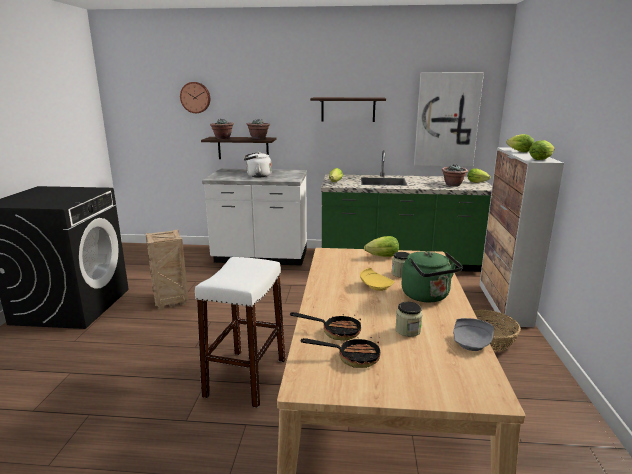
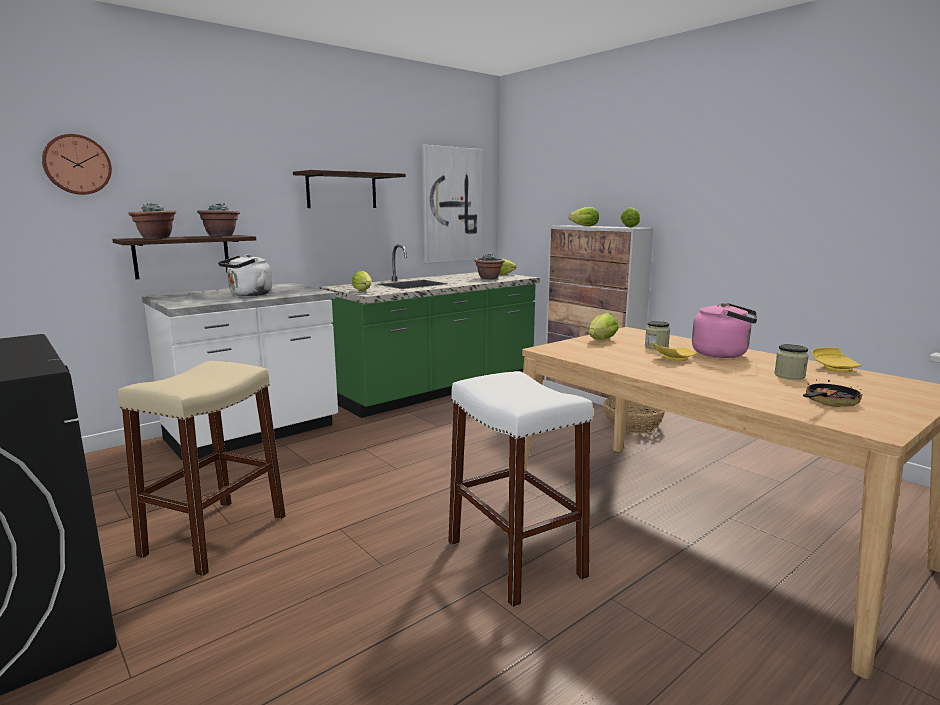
camera: 45 degrees left, 5 degrees down
crate [145,230,188,309] -> beige stool [118,361,286,576]
frying pan [290,312,361,340] -> none
green kettle [402,251,463,302] -> pink kettle [692,302,757,358]
grey plate [453,318,494,351] -> yellow plate [812,347,861,373]

